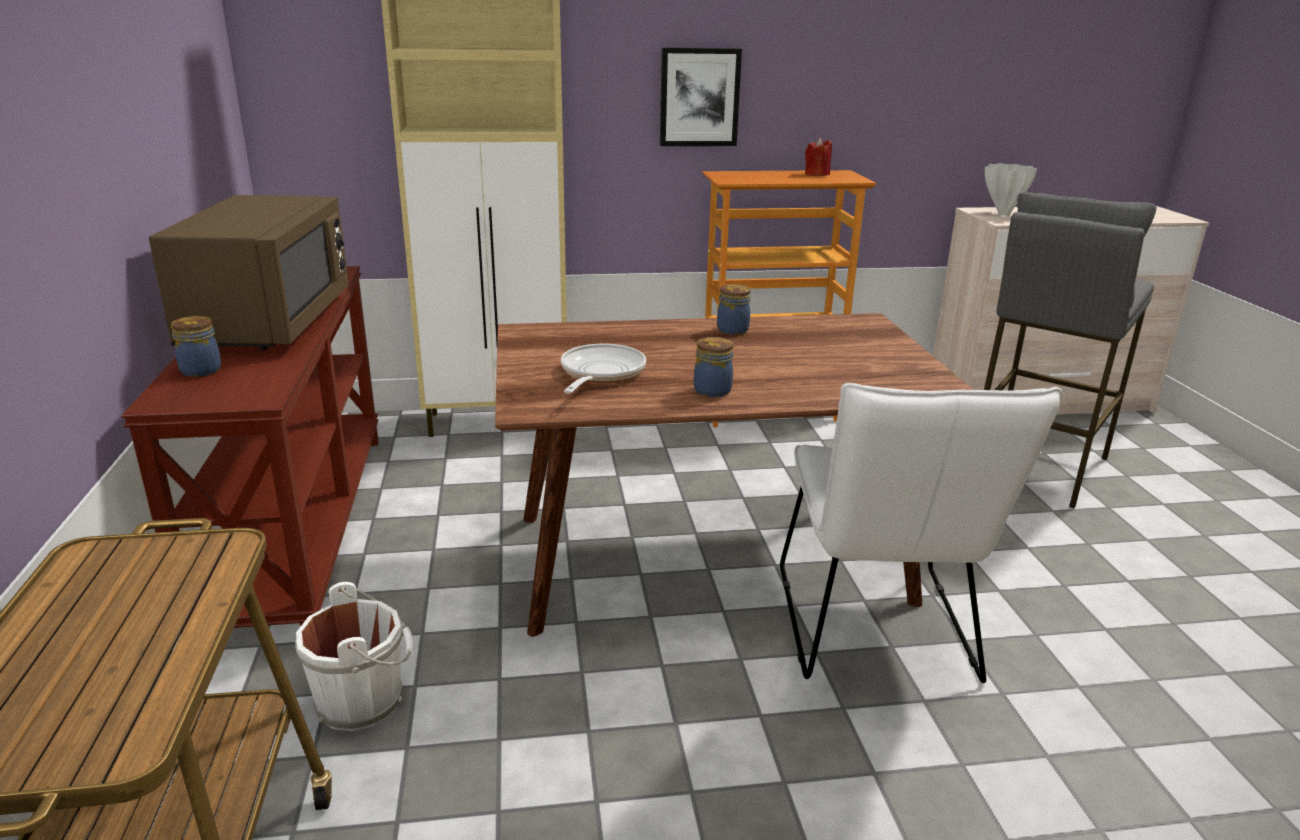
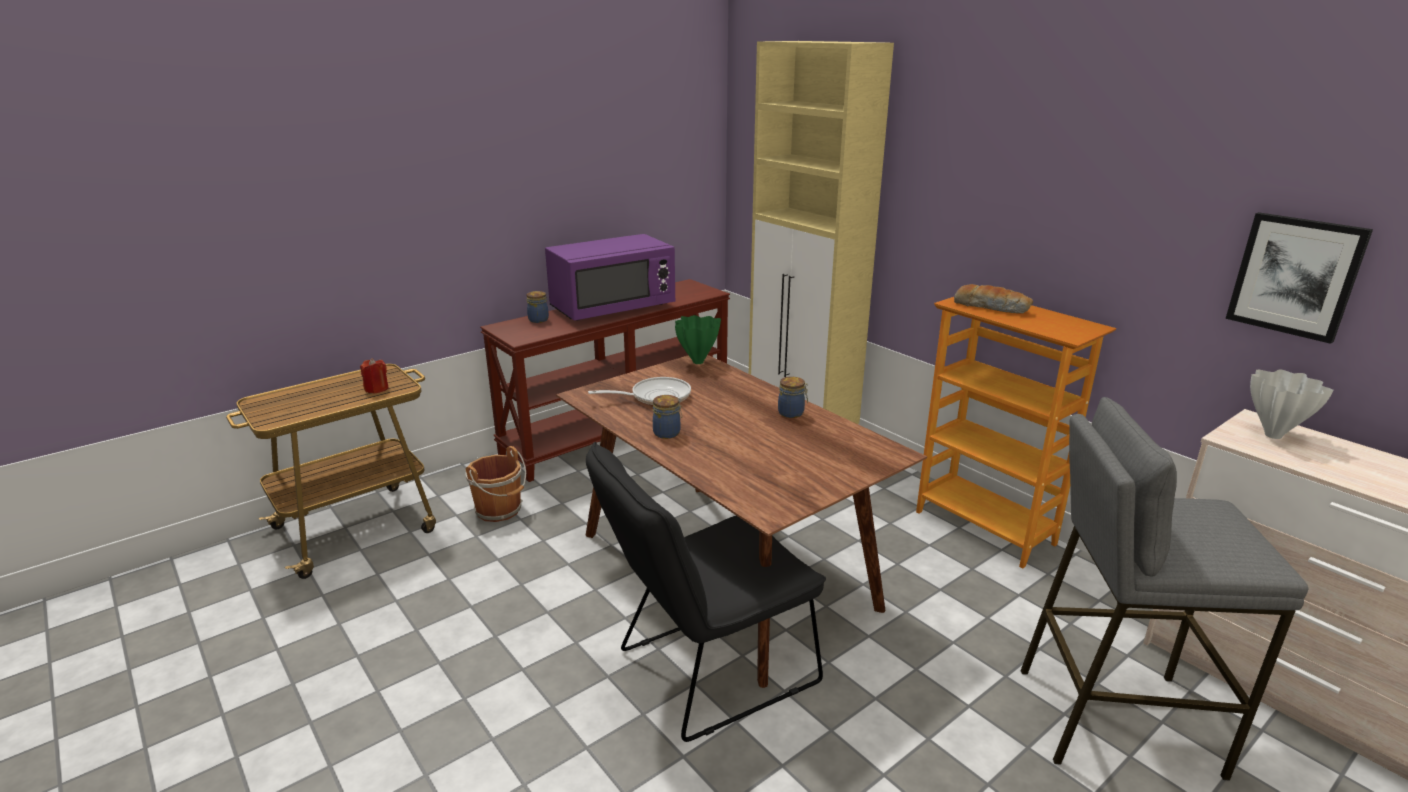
camera: 60 degrees right, 0 degrees up
brown microwave [149,195,349,350] -> purple microwave [545,234,675,320]
white bucket [295,582,414,731] -> brown bucket [465,446,526,522]
picture [660,48,742,146] -> picture moved to [1225,212,1373,344]
white chair [780,383,1063,683] -> black chair [586,442,826,742]
red candle [805,138,832,176] -> red candle moved to [360,358,389,394]
none -> green vase [675,315,721,364]
none -> bread [954,284,1033,313]

